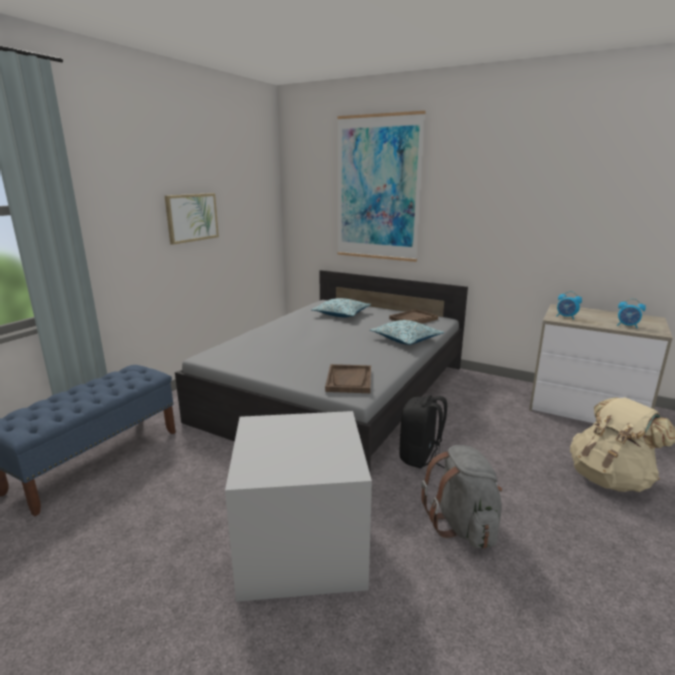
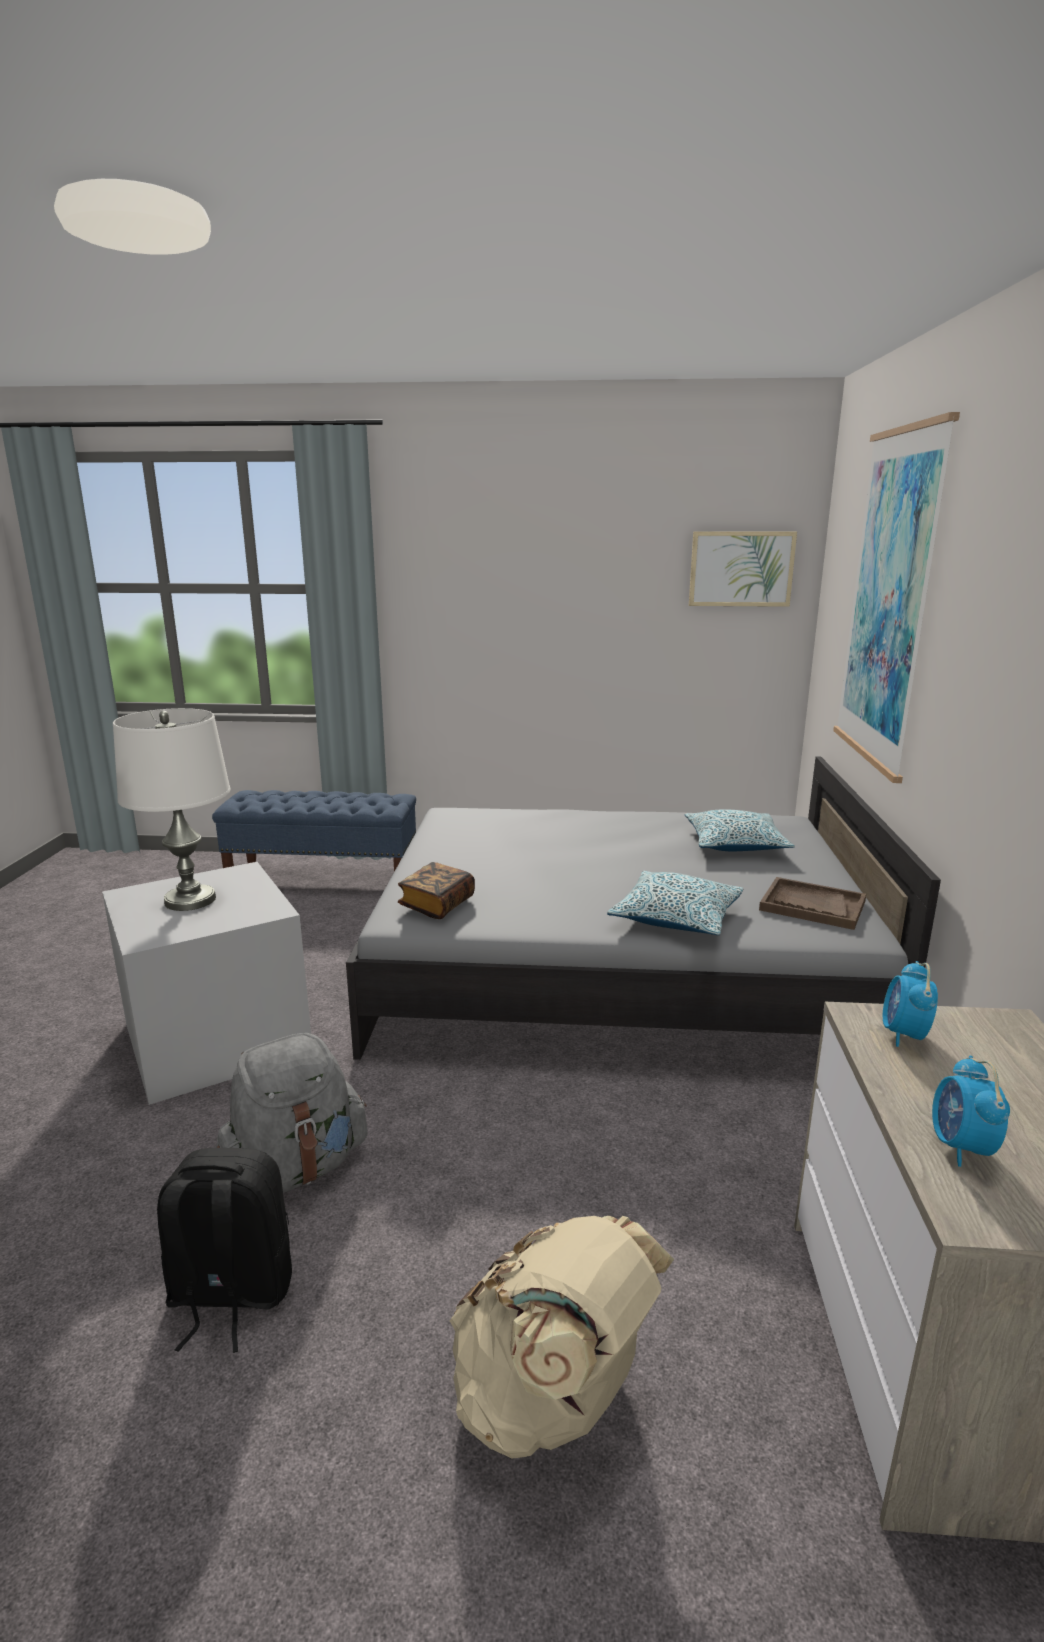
camera: 65 degrees right, 0 degrees up
picture [165,193,219,245] -> picture moved to [689,531,797,607]
brown tray [325,364,371,393] -> book [398,862,475,919]
black backpack [399,395,447,469] -> black backpack moved to [157,1148,292,1353]
none -> white table lamp [113,708,230,911]

